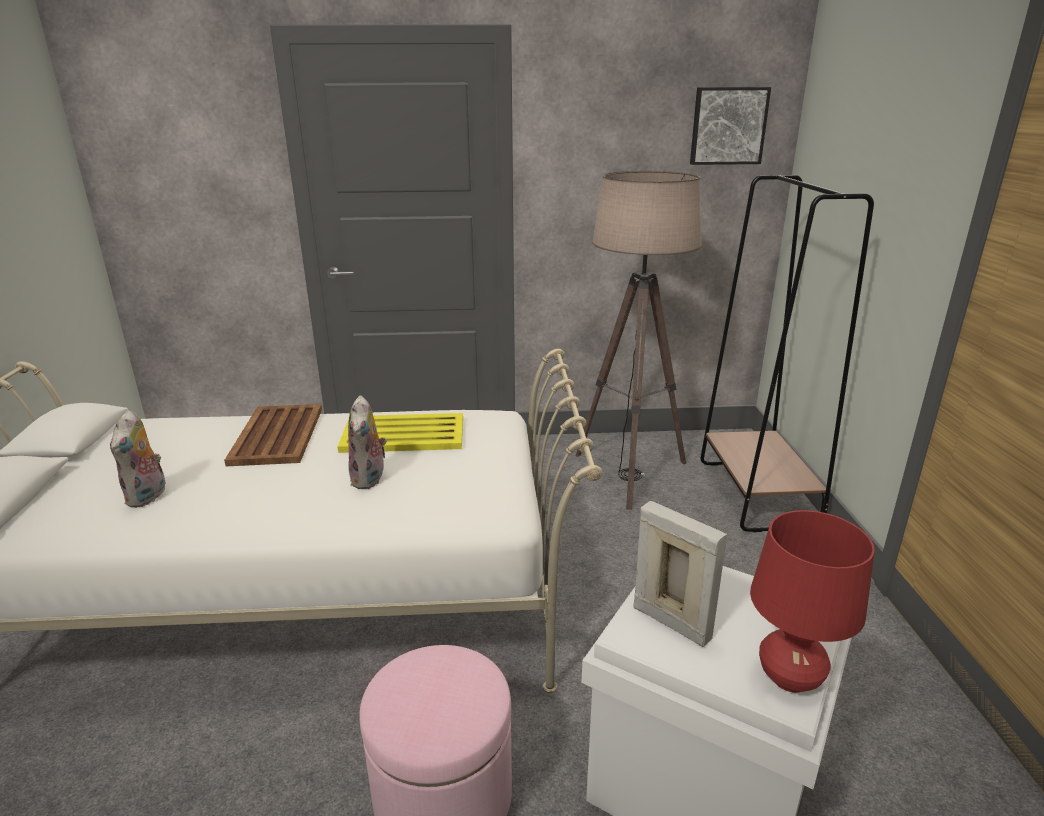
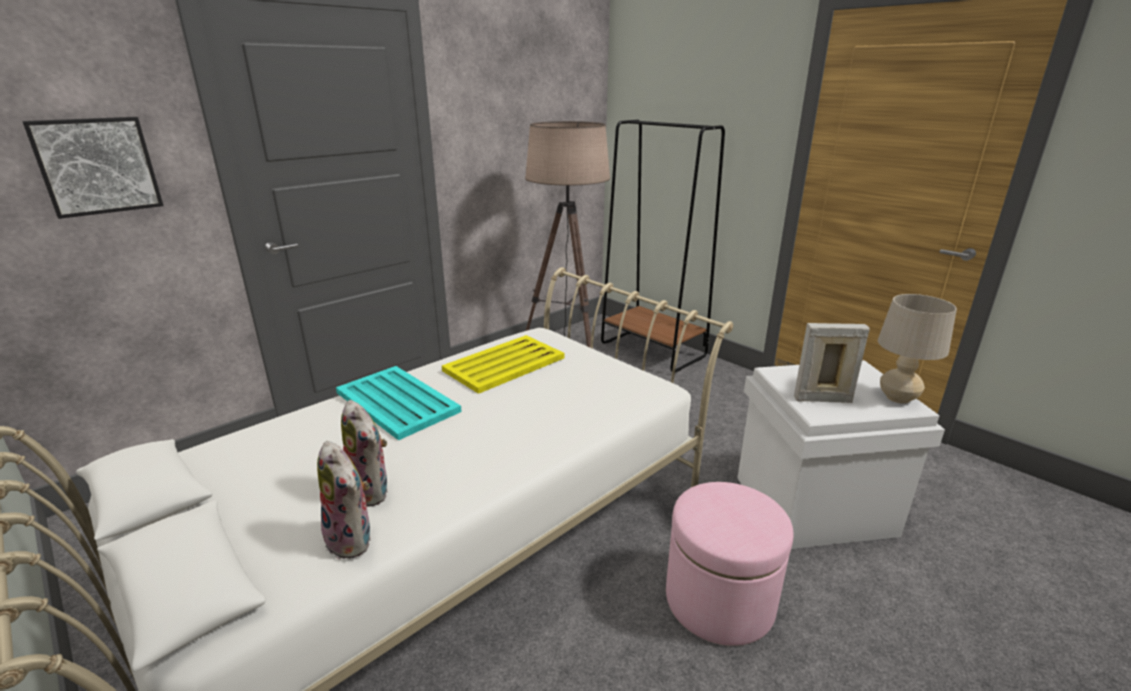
camera: 40 degrees left, 0 degrees up
brown tray [224,404,322,466] -> turquoise tray [336,366,462,440]
plush toy [348,395,387,489] -> plush toy moved to [317,441,372,560]
picture [690,87,771,165] -> picture moved to [22,117,164,219]
red table lamp [750,510,875,693] -> beige table lamp [878,294,957,404]

